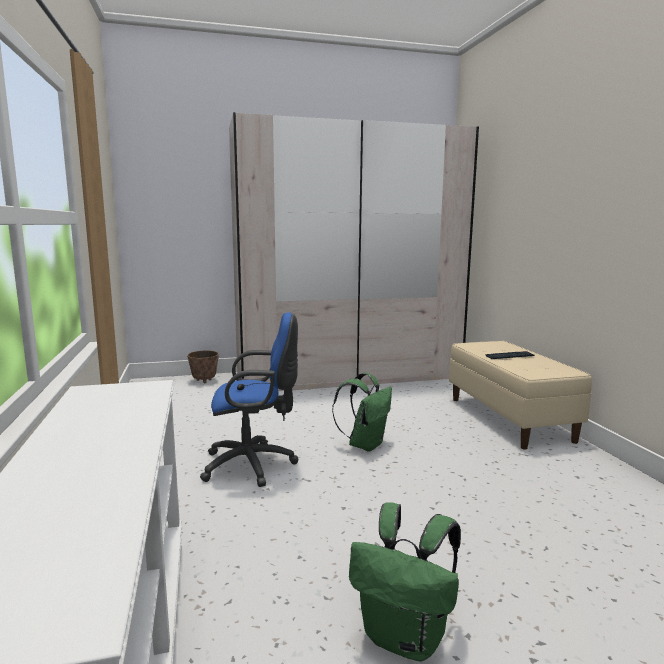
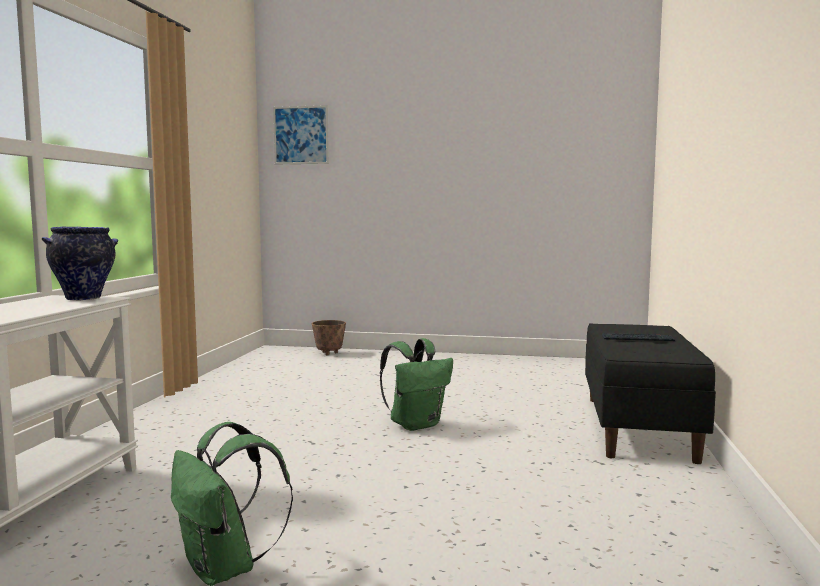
camera: 25 degrees right, 5 degrees down
blue office chair [200,312,299,487] -> none
beige wardrobe [229,112,479,391] -> none
beige bench [449,341,592,449] -> black bench [585,323,716,464]
none -> vase [42,226,118,300]
none -> picture [273,105,329,164]

